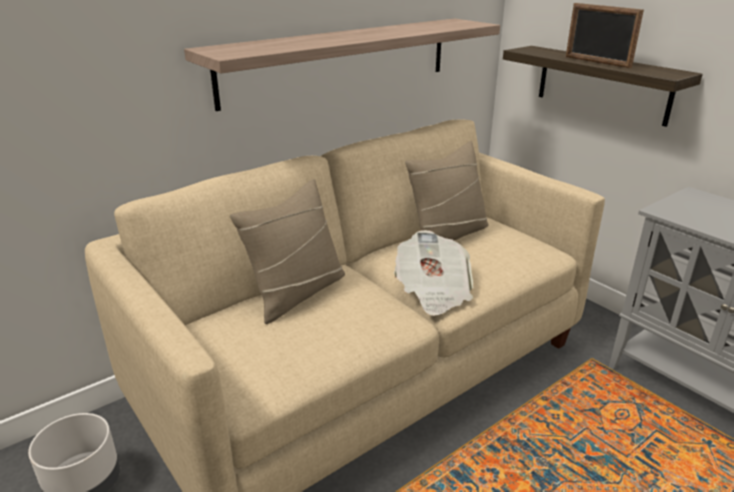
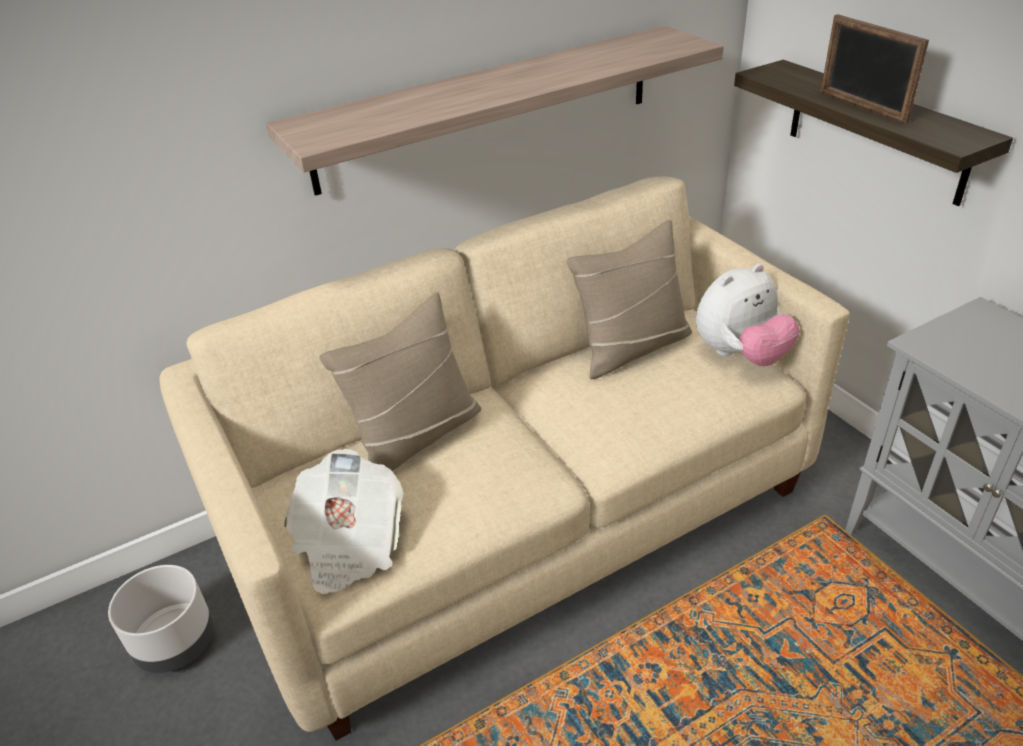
camera: 10 degrees right, 10 degrees up
newspaper [394,230,473,316] -> newspaper moved to [284,449,404,594]
none -> plush toy [696,264,800,366]

